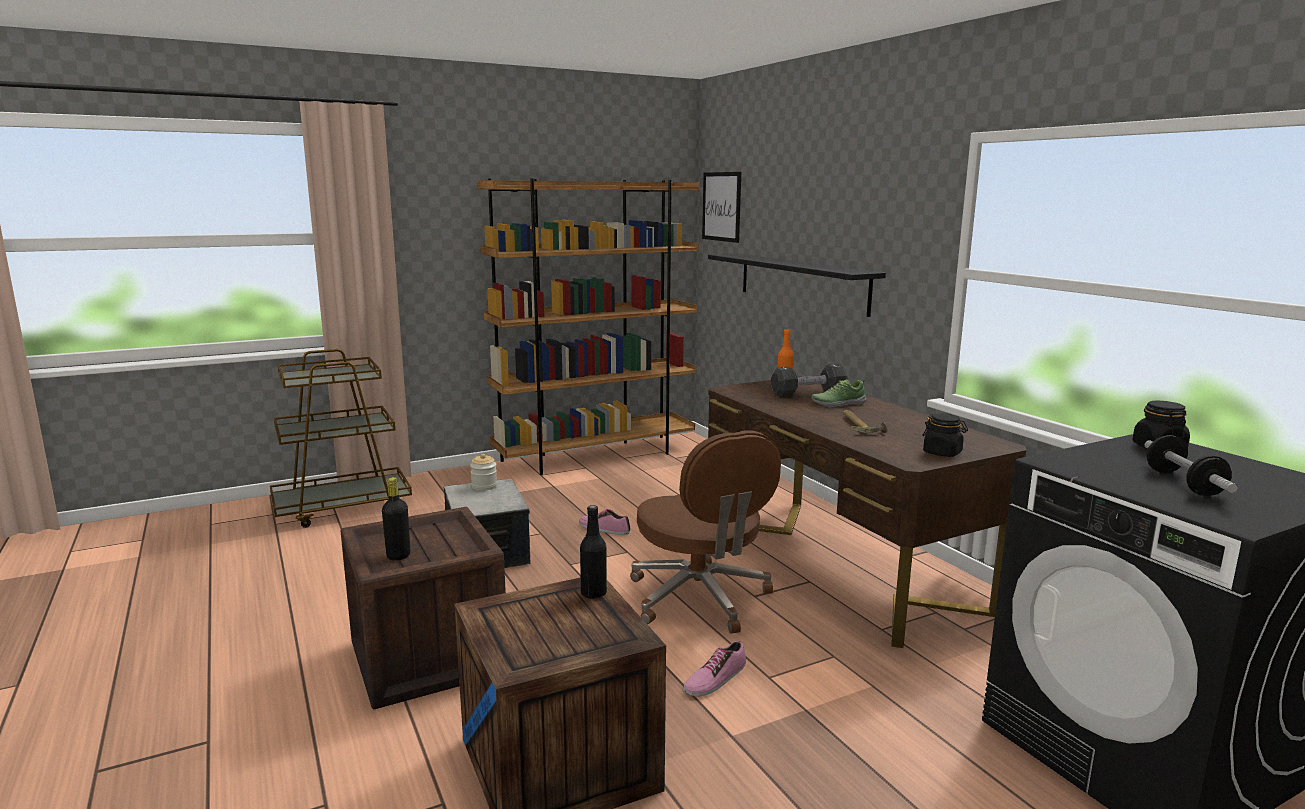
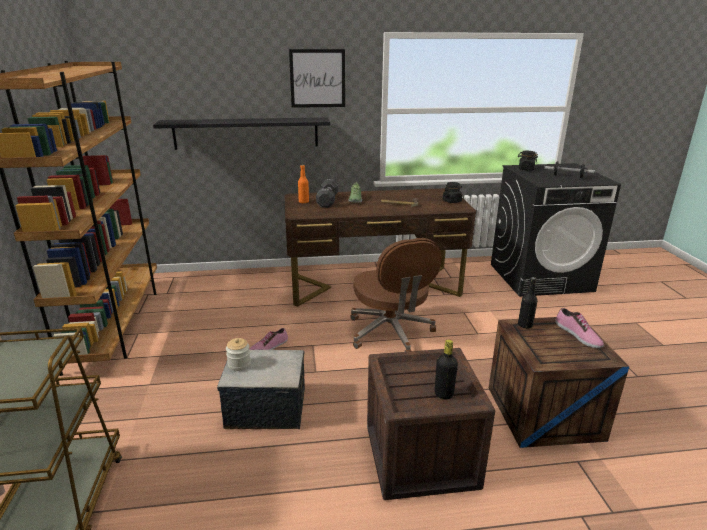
camera: 70 degrees left, 10 degrees up
brown office chair [630,431,781,633] -> brown office chair turned 75 degrees clockwise [350,238,442,352]
shoe [684,641,746,697] -> shoe moved to [555,308,604,348]
picture [702,172,741,243] -> picture moved to [289,49,345,108]

